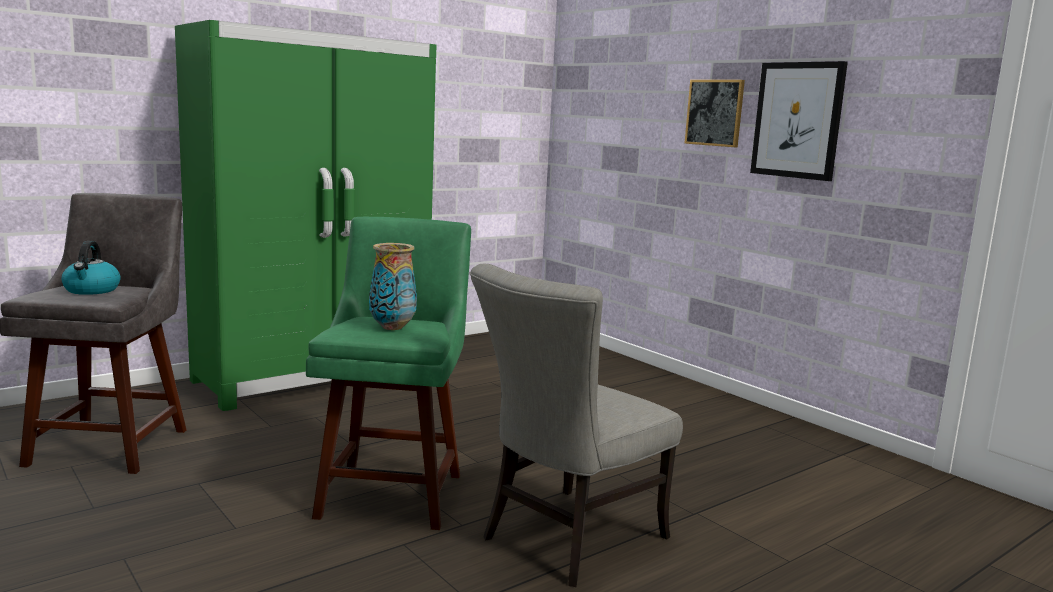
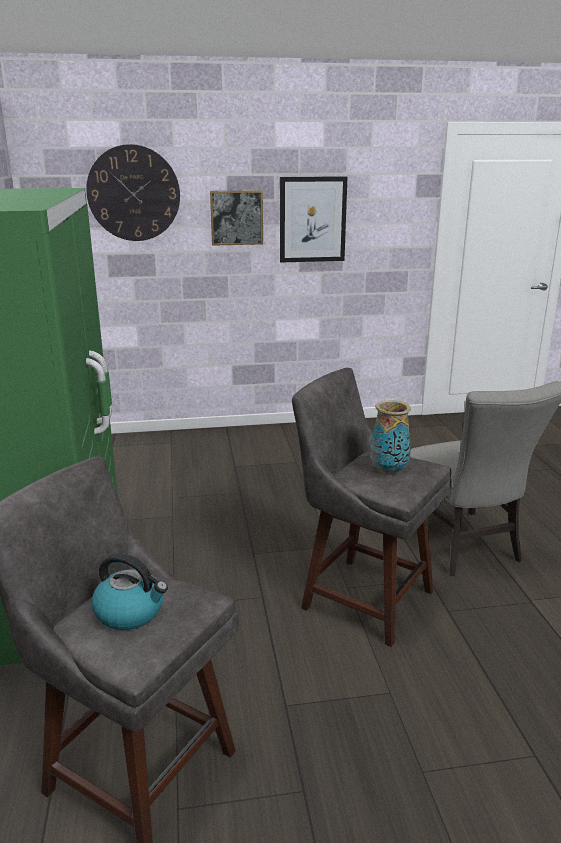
camera: 60 degrees left, 10 degrees up
green stool [306,217,471,530] -> grey stool [292,368,452,647]
none -> wall clock [86,144,180,241]

